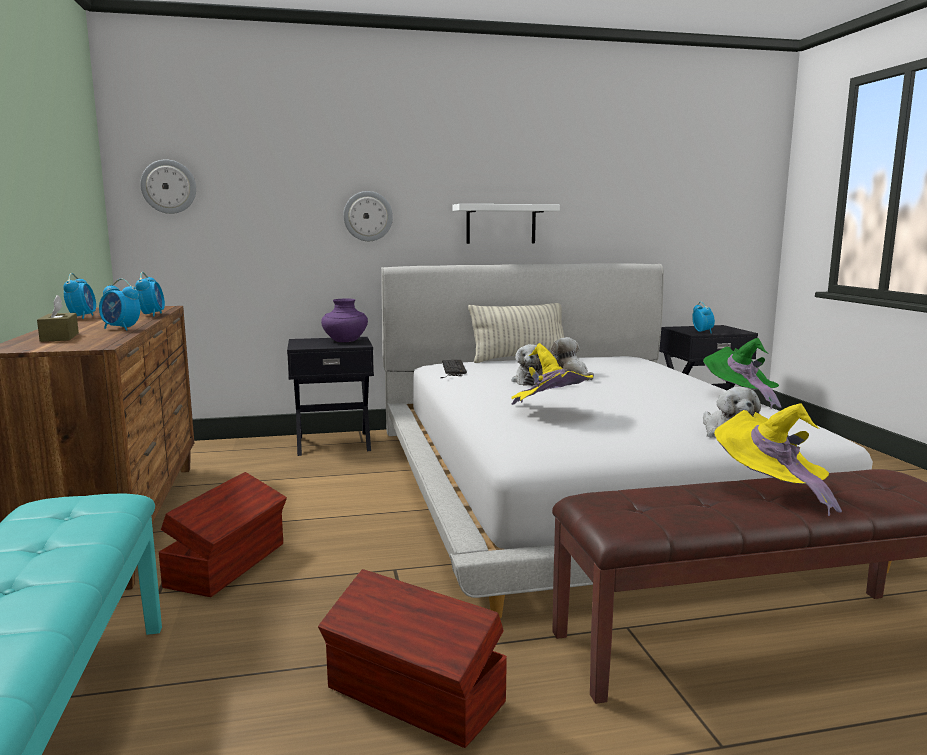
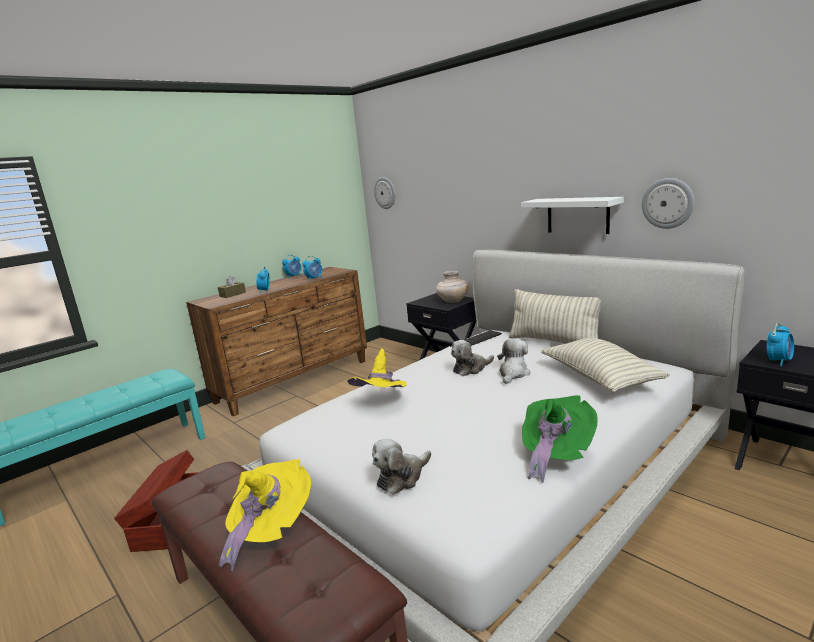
camera: 60 degrees right, 5 degrees up
brown storage box [159,472,287,597] -> none
purple vase [321,298,368,342] -> beige vase [436,271,469,303]
wall clock [343,191,393,241] -> wall clock moved to [642,178,694,229]
none -> pillow [541,338,670,393]

